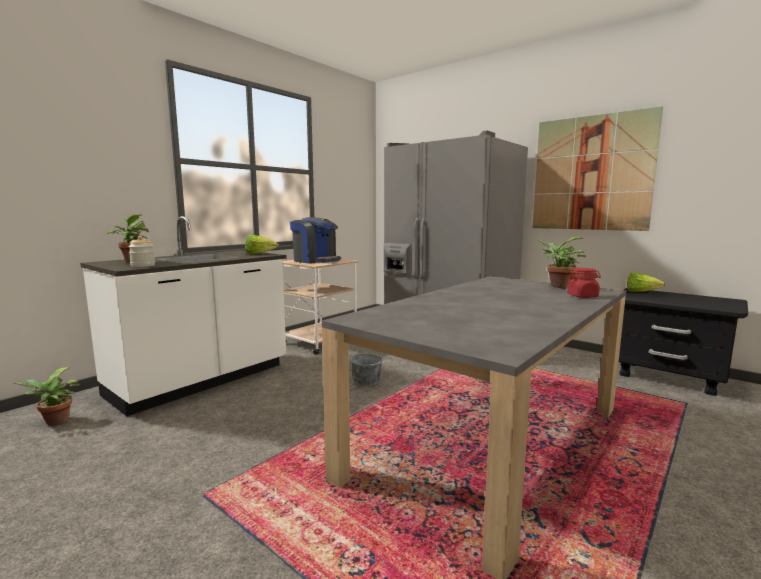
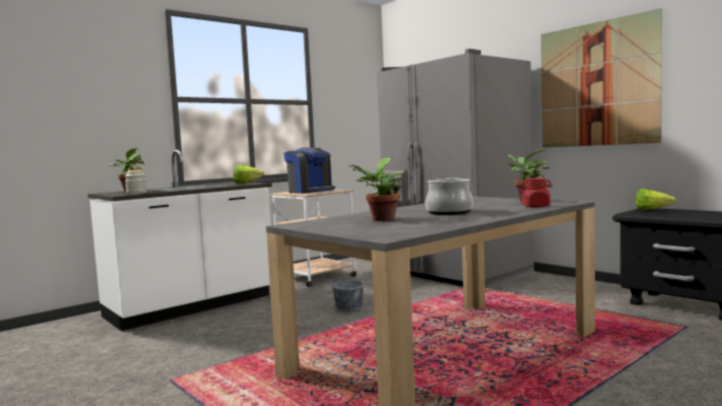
camera: 10 degrees right, 5 degrees down
potted plant [13,367,80,426] -> potted plant moved to [349,158,404,221]
none -> cooking pot [425,178,473,215]

